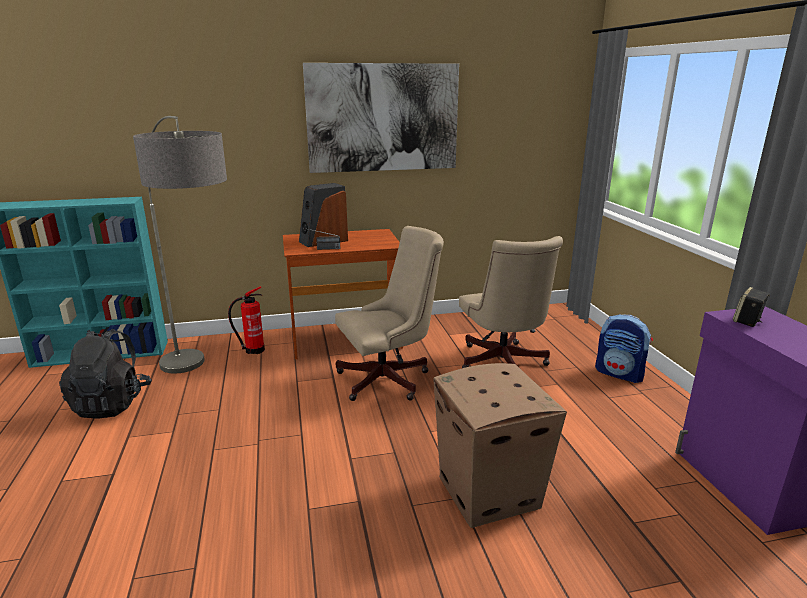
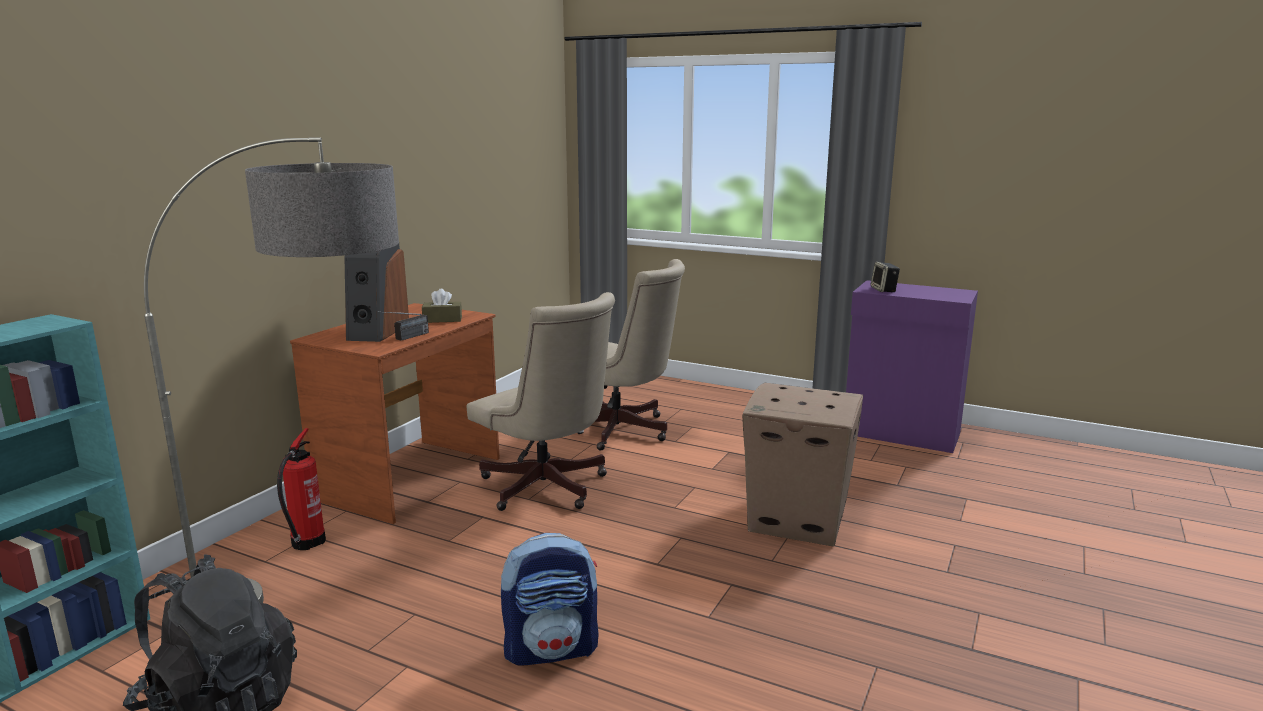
camera: 50 degrees left, 5 degrees down
picture [303,63,459,173] -> none
beige office chair [335,226,444,401] -> beige office chair turned 120 degrees clockwise [467,292,615,511]
backpack [595,314,653,383] -> backpack moved to [501,533,599,666]
none -> brown tissue box [422,289,462,323]

